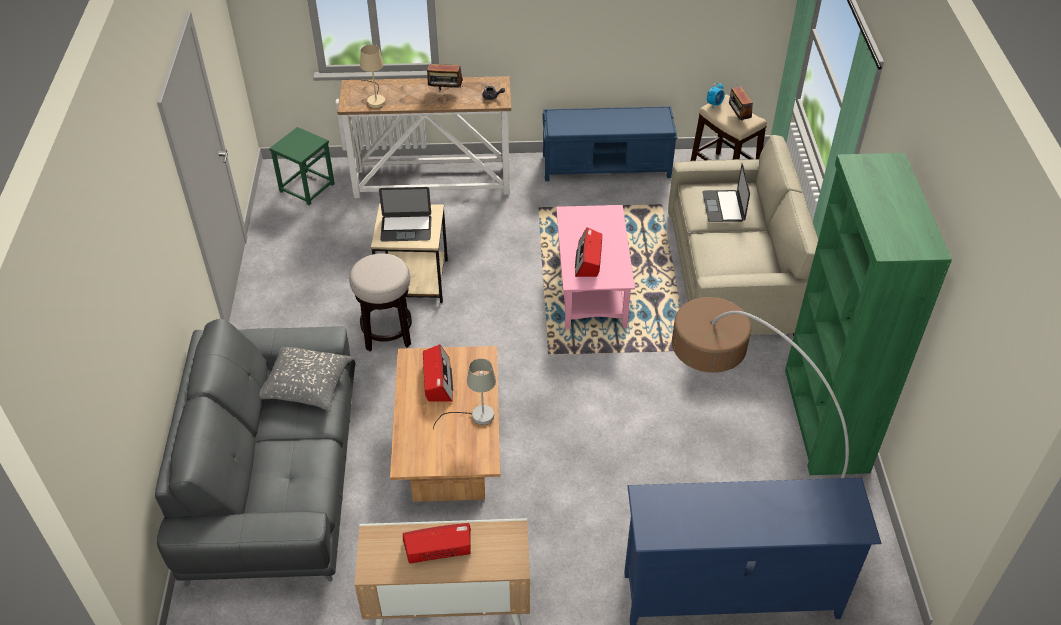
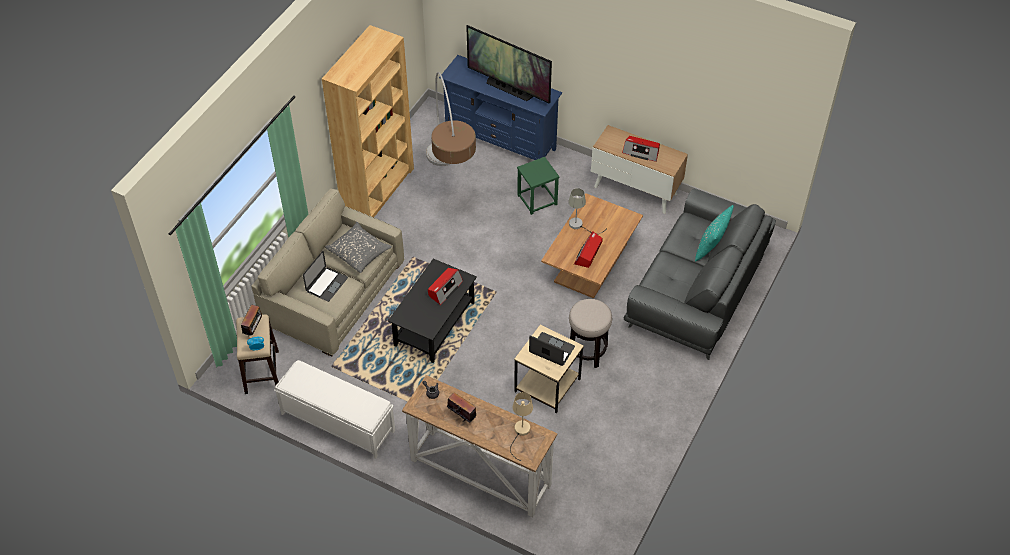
camera: 150 degrees left, 5 degrees up
grey pillow [260,347,353,412] -> grey pillow moved to [325,222,392,273]
green stool [269,127,335,205] -> green stool moved to [517,157,559,215]
blue bench [542,106,678,181] -> white bench [274,360,395,459]
pink coffee table [556,205,635,329] -> black coffee table [388,259,477,363]
green bookcase [785,153,952,475] -> brown bookcase [322,25,414,217]
none -> television [466,25,552,104]
none -> turquoise pillow [695,205,734,261]

